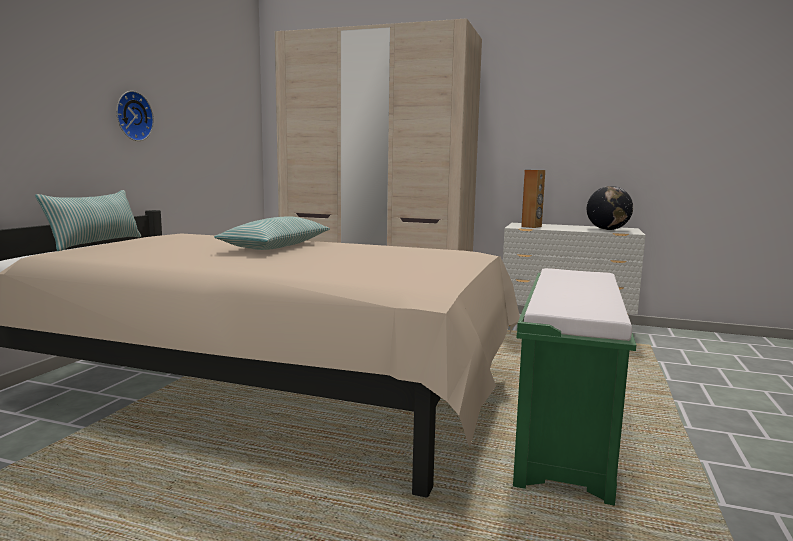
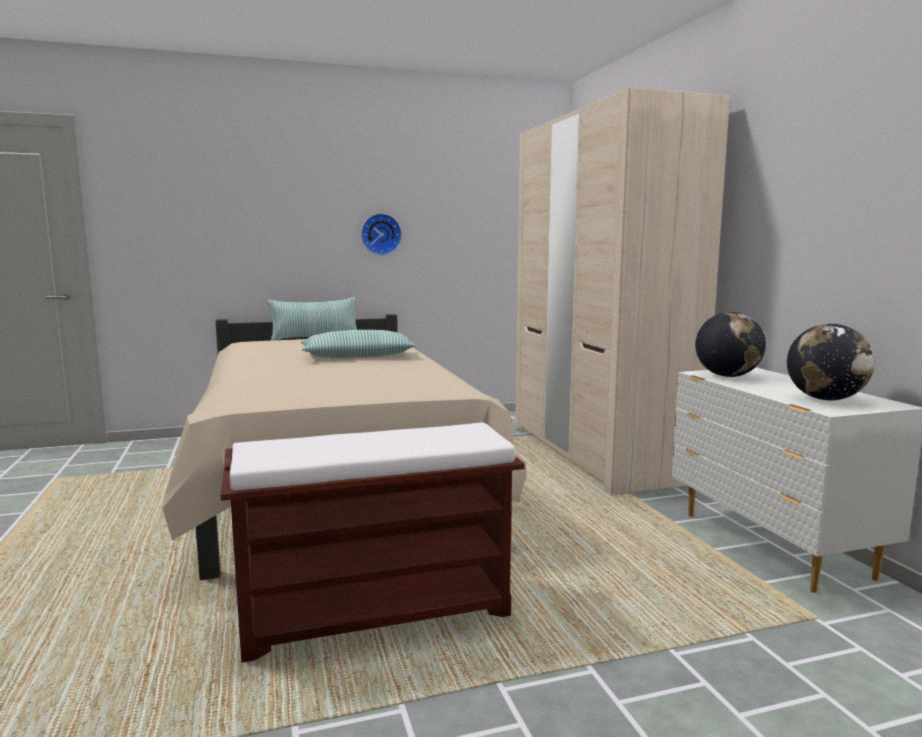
camera: 55 degrees right, 0 degrees up
green bench [513,268,636,506] -> brown bench [221,422,525,662]
brown speaker [521,170,545,228] -> globe [695,312,766,377]

